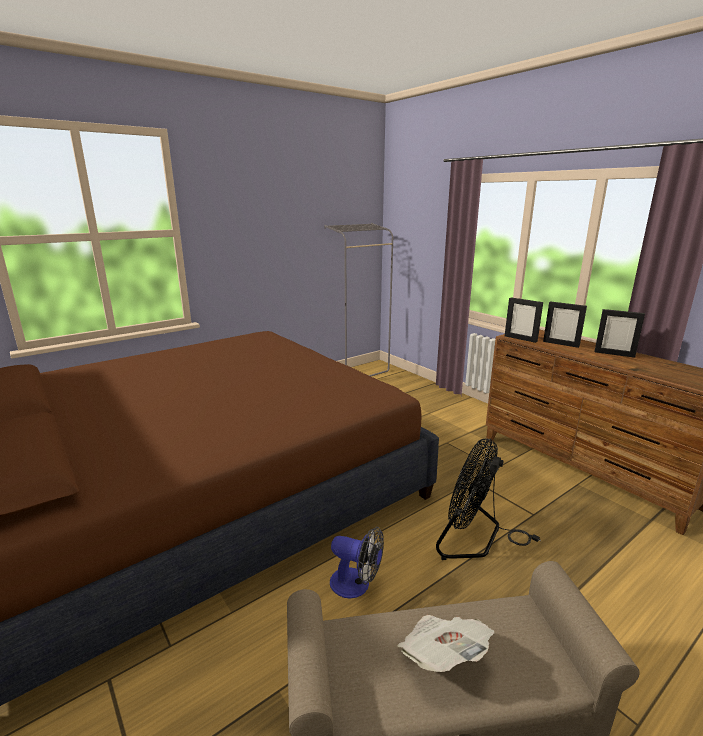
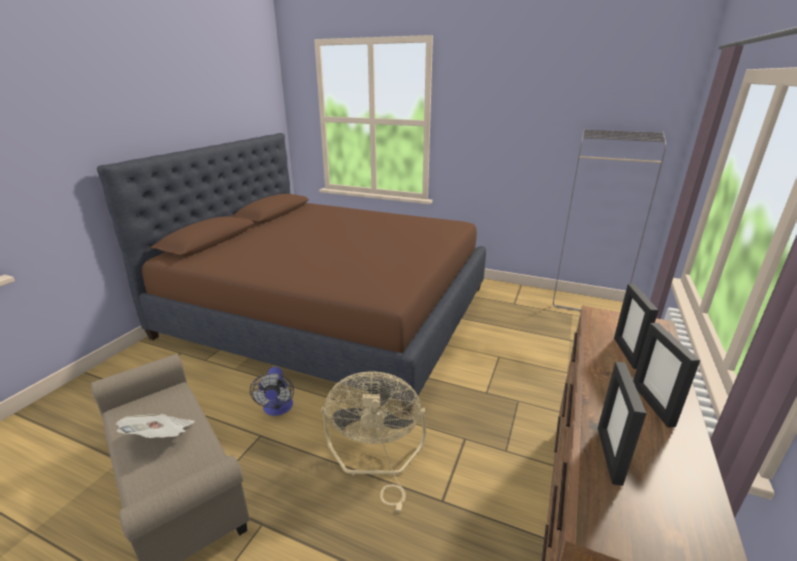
camera: 60 degrees right, 5 degrees up
black fan [436,439,540,560] -> beige fan [321,371,426,513]
picture frame [505,297,543,343] -> picture frame moved to [598,361,647,486]

